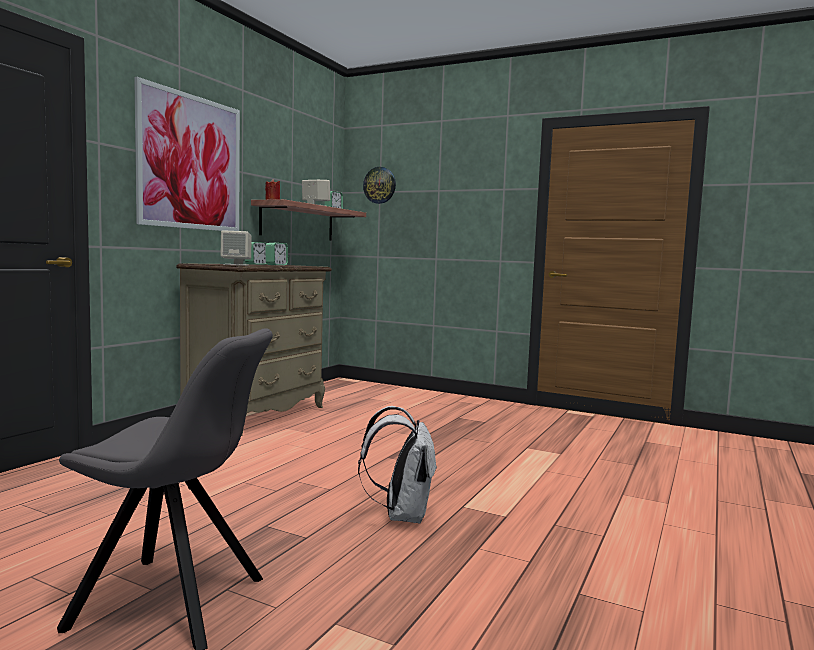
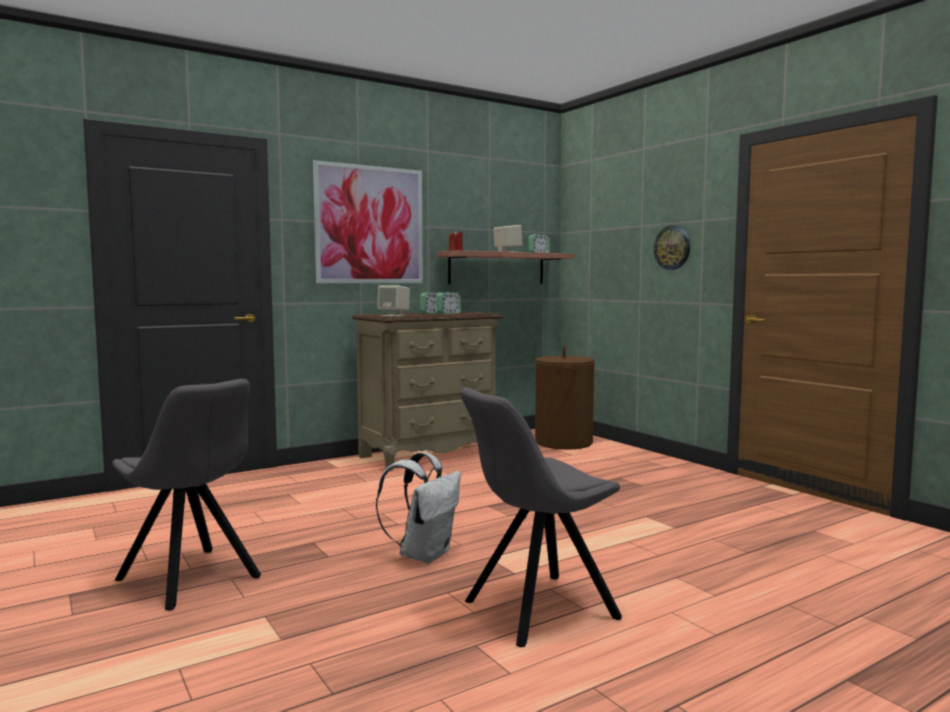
camera: 30 degrees right, 0 degrees up
wall clock [363,167,396,204] -> wall clock moved to [654,225,690,270]
none -> grey chair [460,387,622,647]
none -> brown laundry basket [535,345,595,449]

